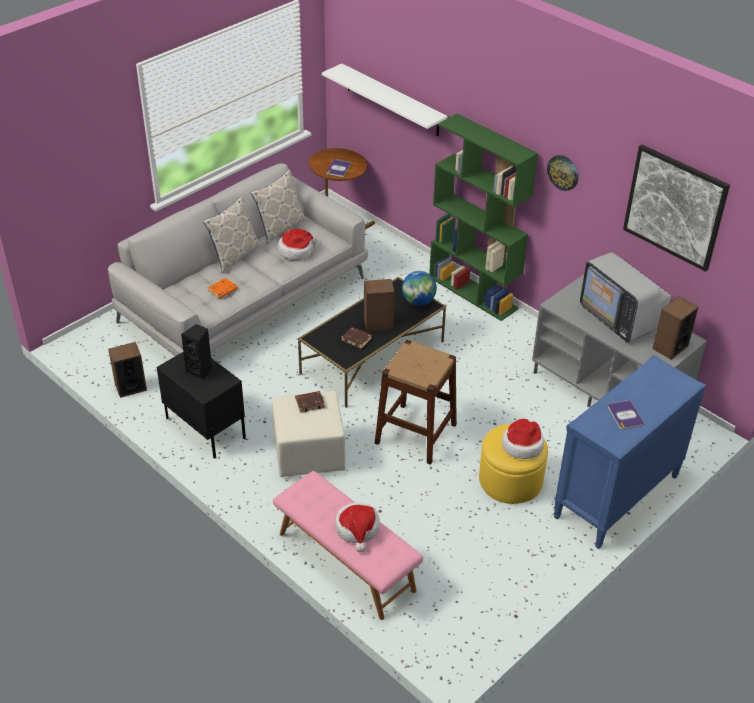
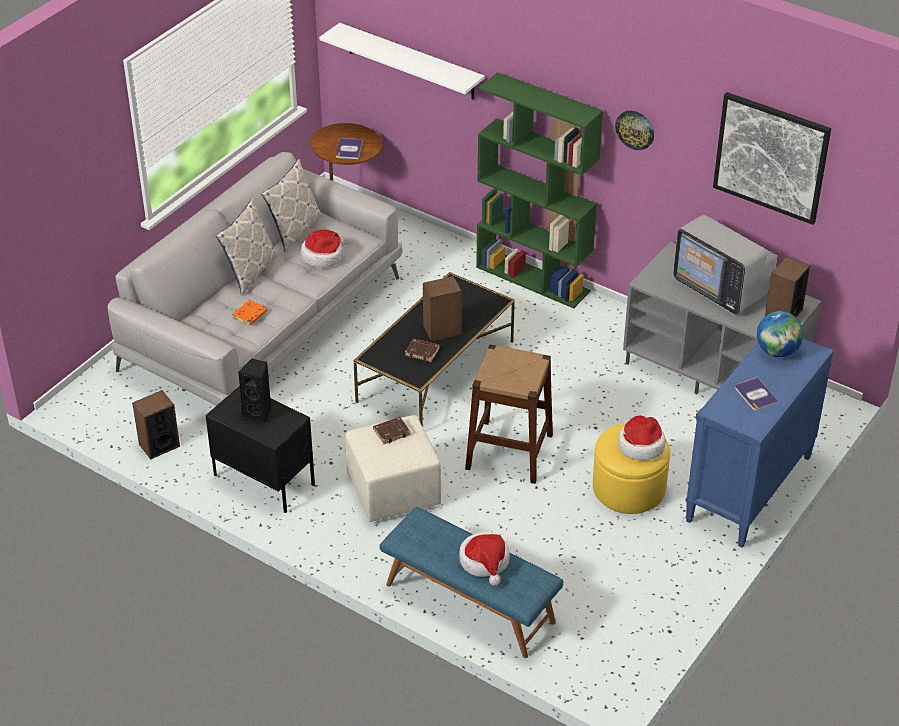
camera: 10 degrees left, 0 degrees up
pink bench [273,471,423,620] -> blue bench [380,507,563,658]
globe [402,271,437,306] -> globe moved to [757,311,803,357]

